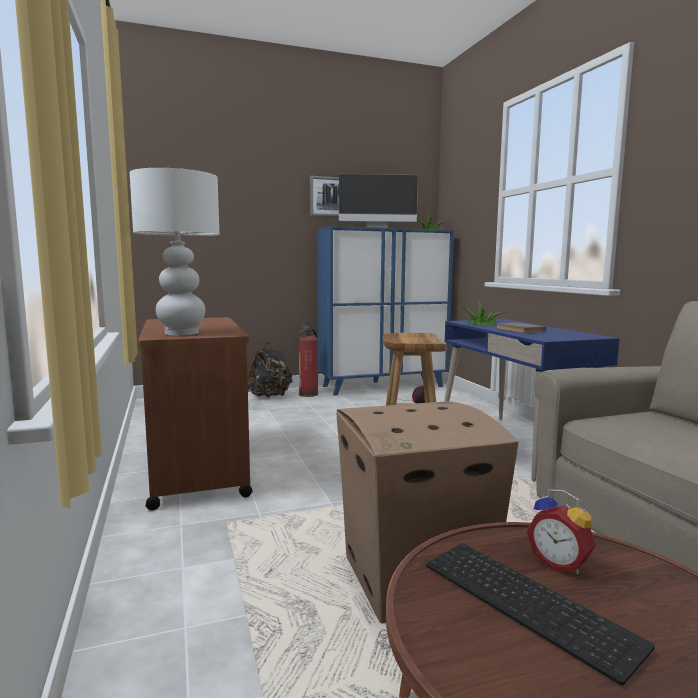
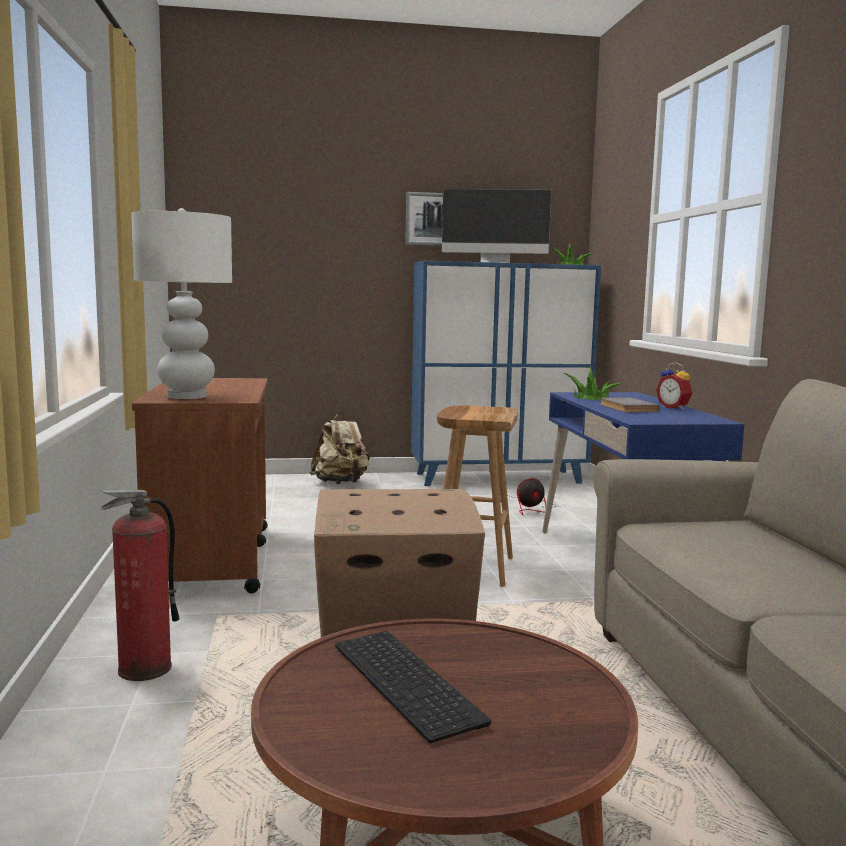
camera: 10 degrees right, 0 degrees up
black backpack [248,343,293,398] -> beige backpack [310,412,370,484]
fire extinguisher [298,325,318,397] -> fire extinguisher moved to [100,490,179,681]
alarm clock [527,489,596,574] -> alarm clock moved to [656,362,692,410]

